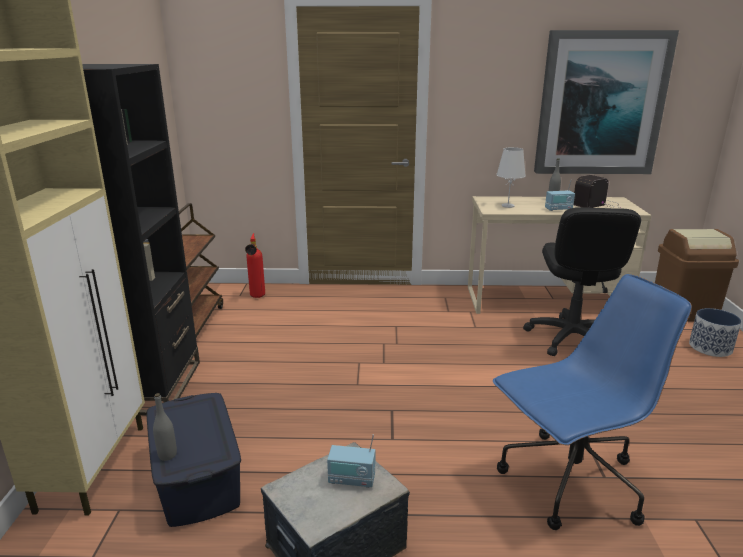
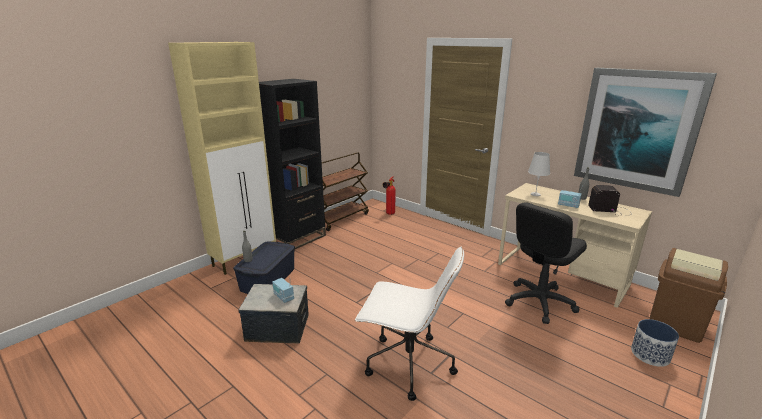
camera: 40 degrees right, 0 degrees up
blue office chair [493,274,692,530] -> white office chair [355,246,464,401]

